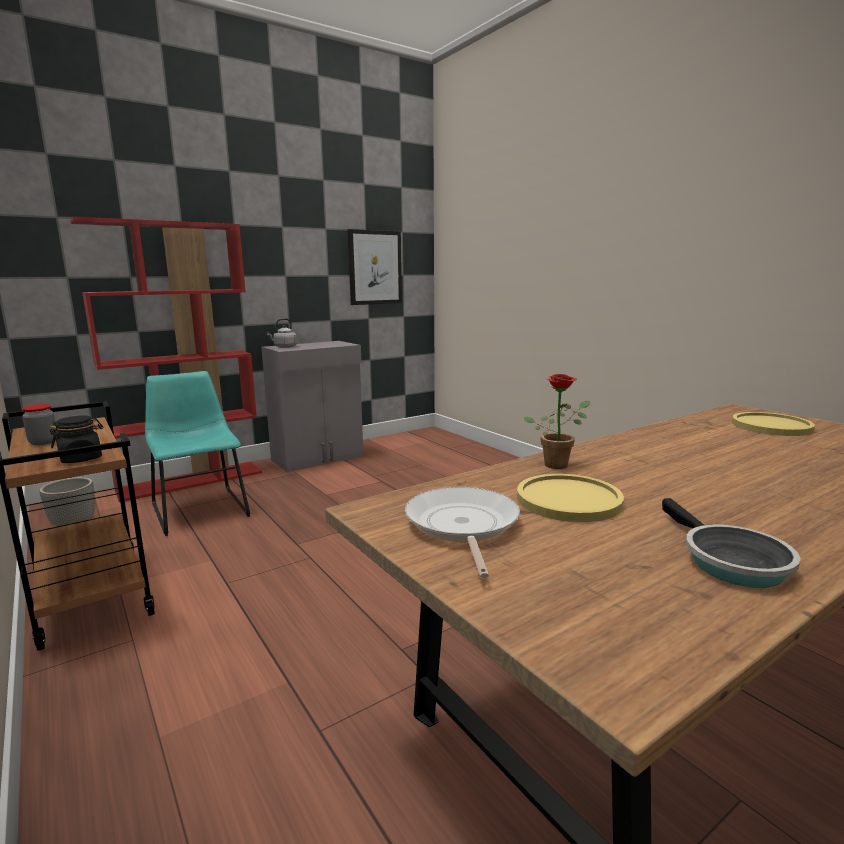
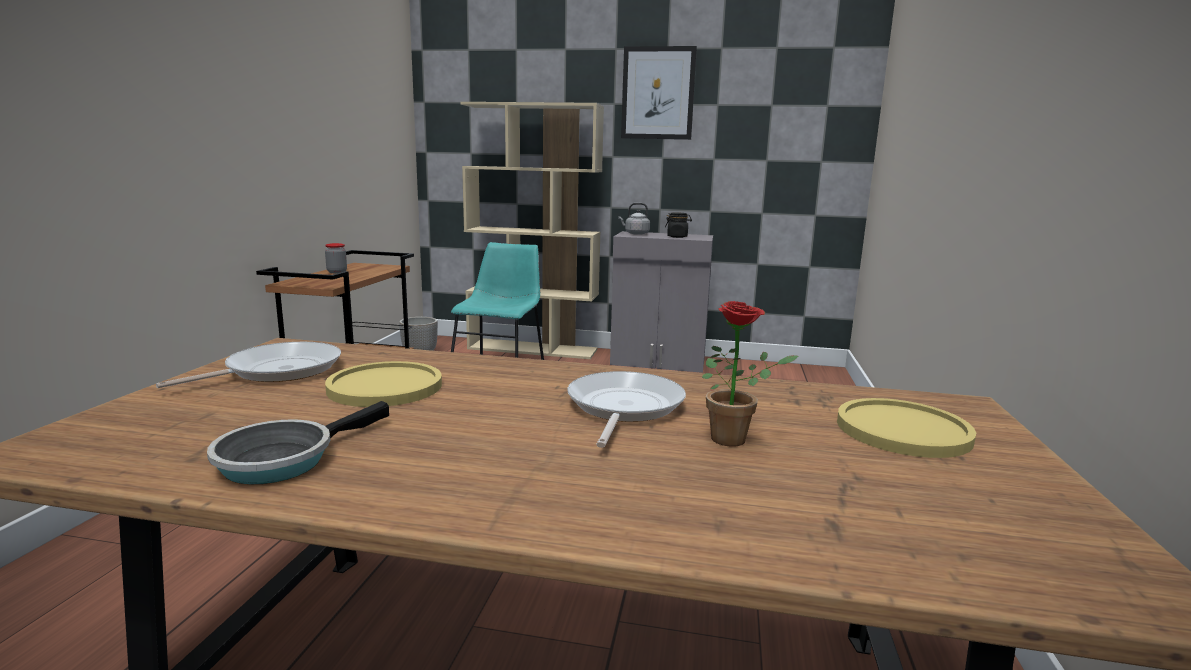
camera: 45 degrees right, 0 degrees up
black jar [50,416,103,463] -> black jar moved to [665,212,692,238]
red bookcase [70,217,262,502] -> beige bookcase [460,102,604,359]
picture [348,229,402,305] -> picture moved to [621,46,697,140]
potted plant [524,374,590,469] -> potted plant moved to [702,301,798,447]
none -> frying pan [567,371,686,448]

